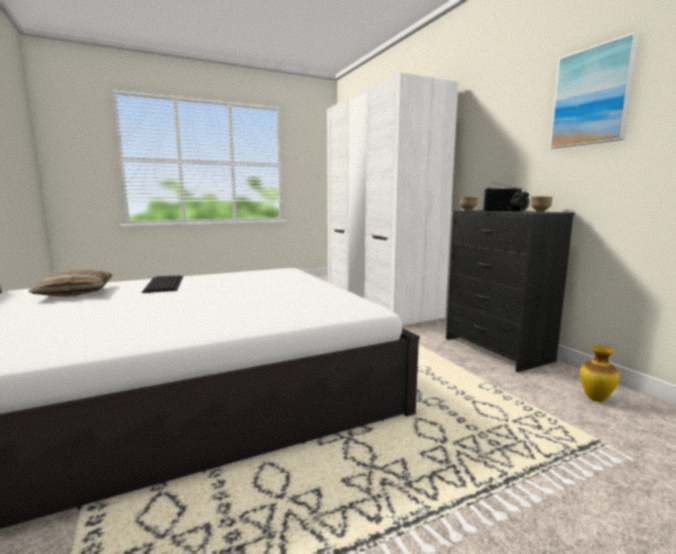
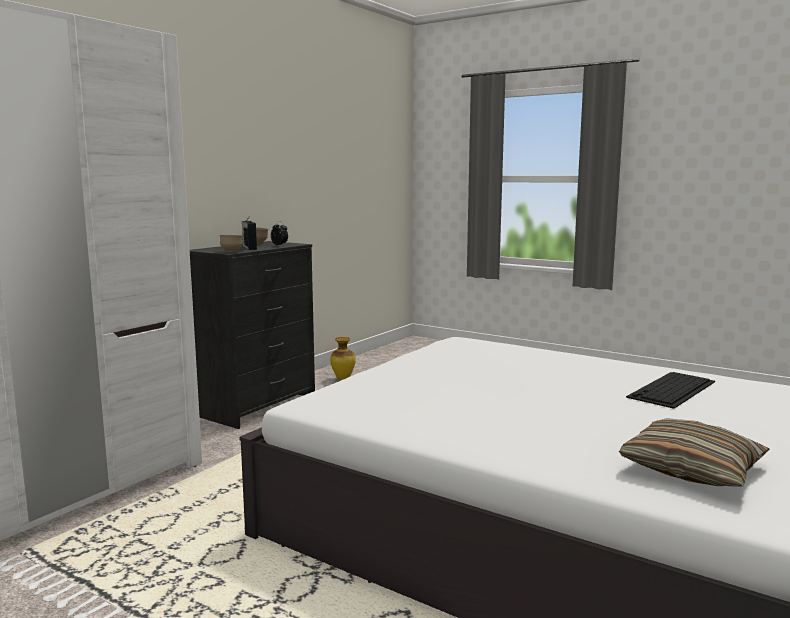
camera: 120 degrees left, 0 degrees up
keyboard [142,275,183,293] -> keyboard moved to [626,372,715,409]
picture [550,32,639,149] -> none

